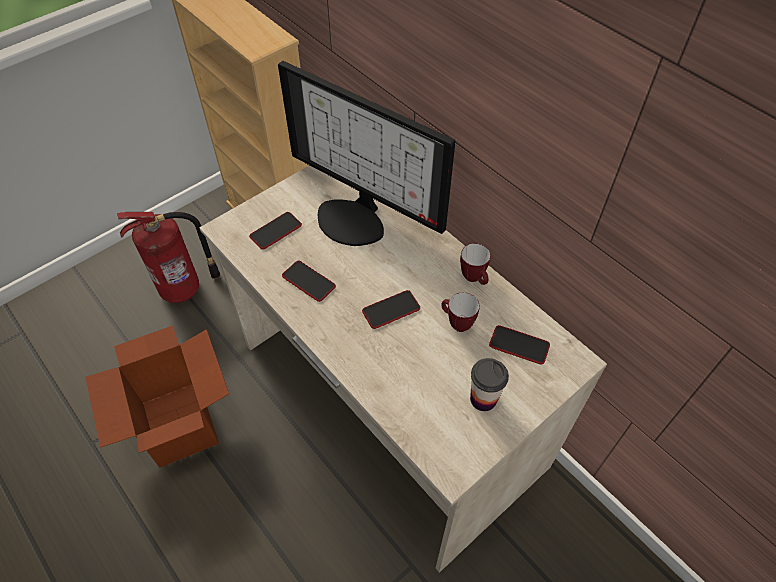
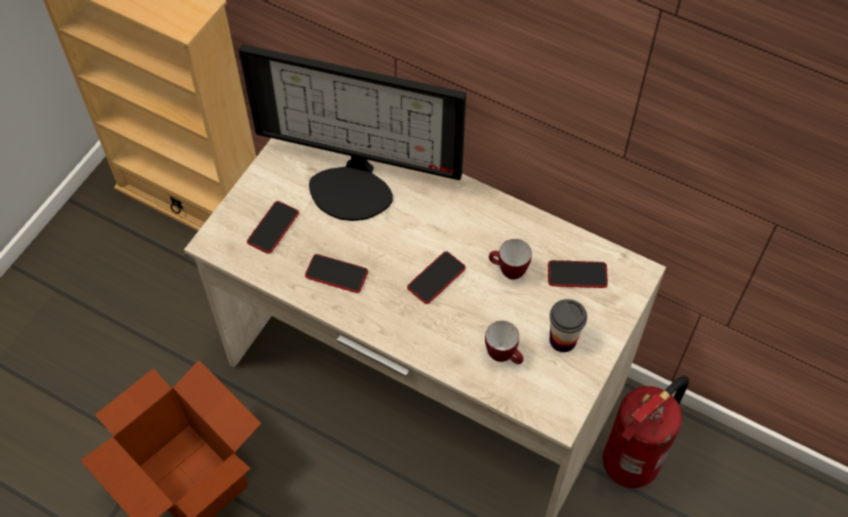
camera: 20 degrees left, 5 degrees up
fire extinguisher [117,212,221,303] -> fire extinguisher moved to [603,376,689,488]
mug [460,243,491,285] -> mug moved to [485,321,524,364]

